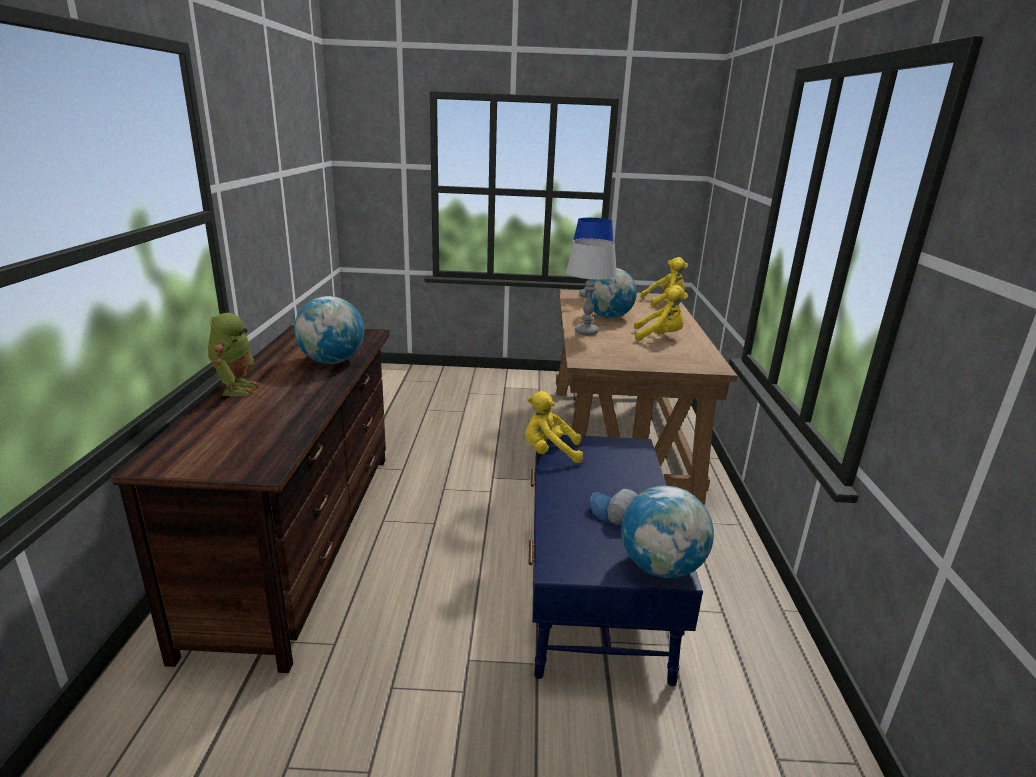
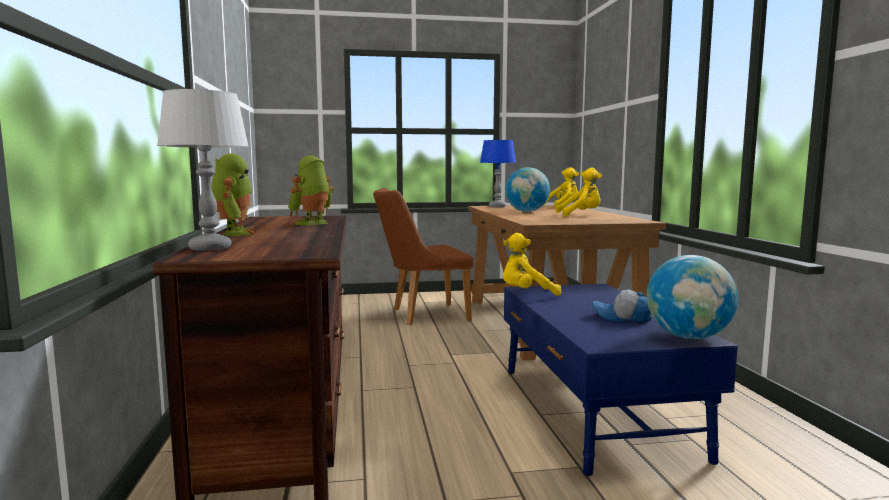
camera: 10 degrees left, 15 degrees down
globe [294,296,364,364] -> toy robot [288,155,334,226]
grey table lamp [566,238,617,336] -> grey table lamp moved to [157,89,249,251]
none -> brown chair [373,188,474,325]

